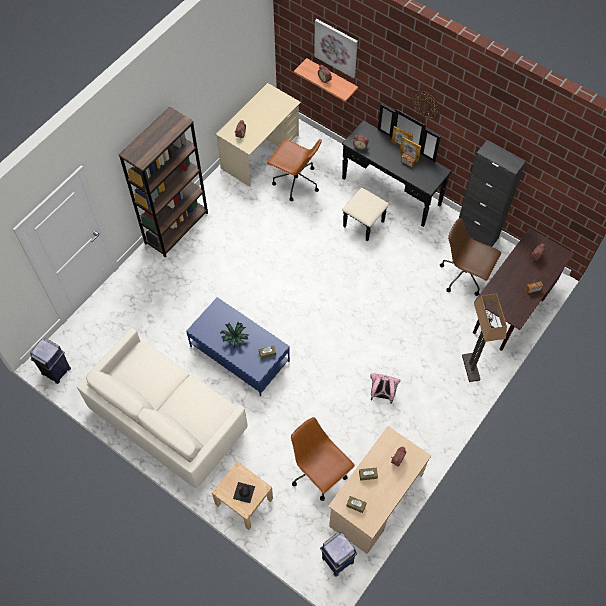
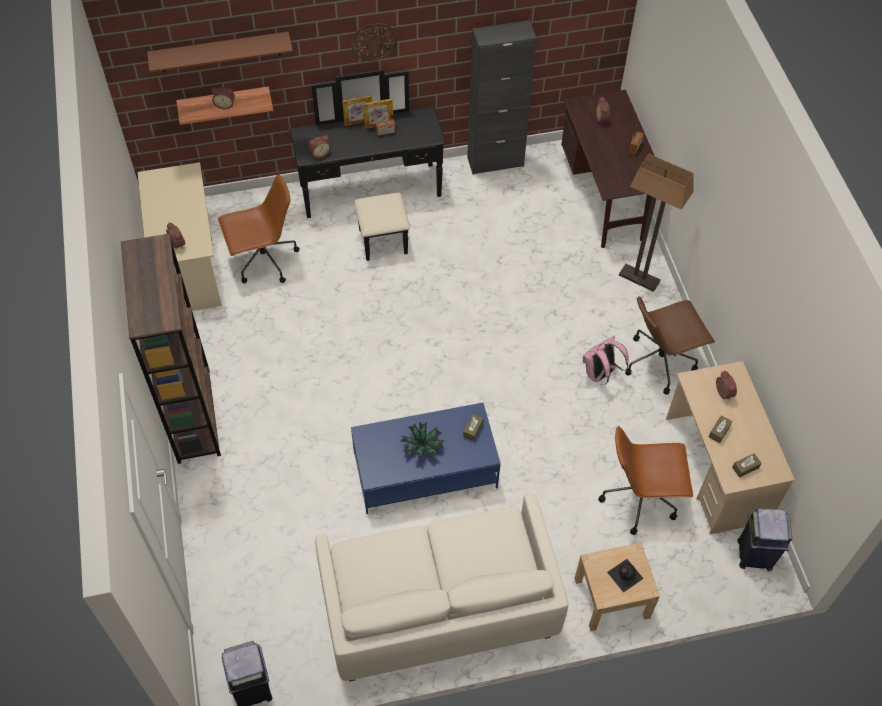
camera: 50 degrees left, 5 degrees down
picture [314,19,358,78] -> brown shelf [147,32,293,73]
brown office chair [440,218,501,296] -> brown office chair moved to [625,296,715,395]

